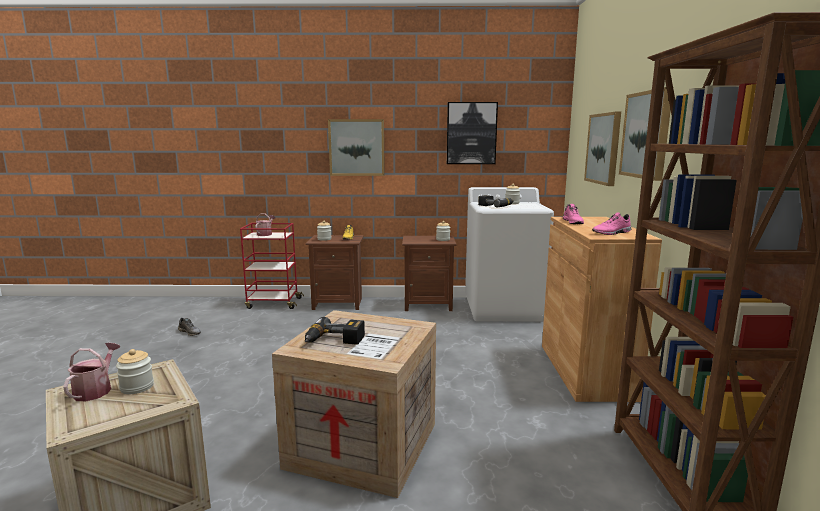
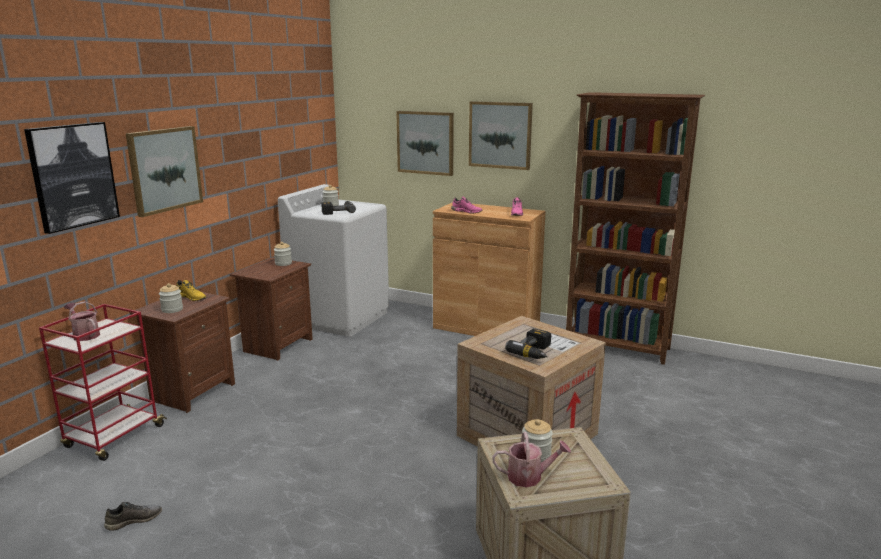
camera: 65 degrees left, 5 degrees up
watering can [63,343,120,401] -> watering can turned 150 degrees clockwise [492,432,571,487]
picture [447,102,498,164] -> picture moved to [24,122,120,234]

